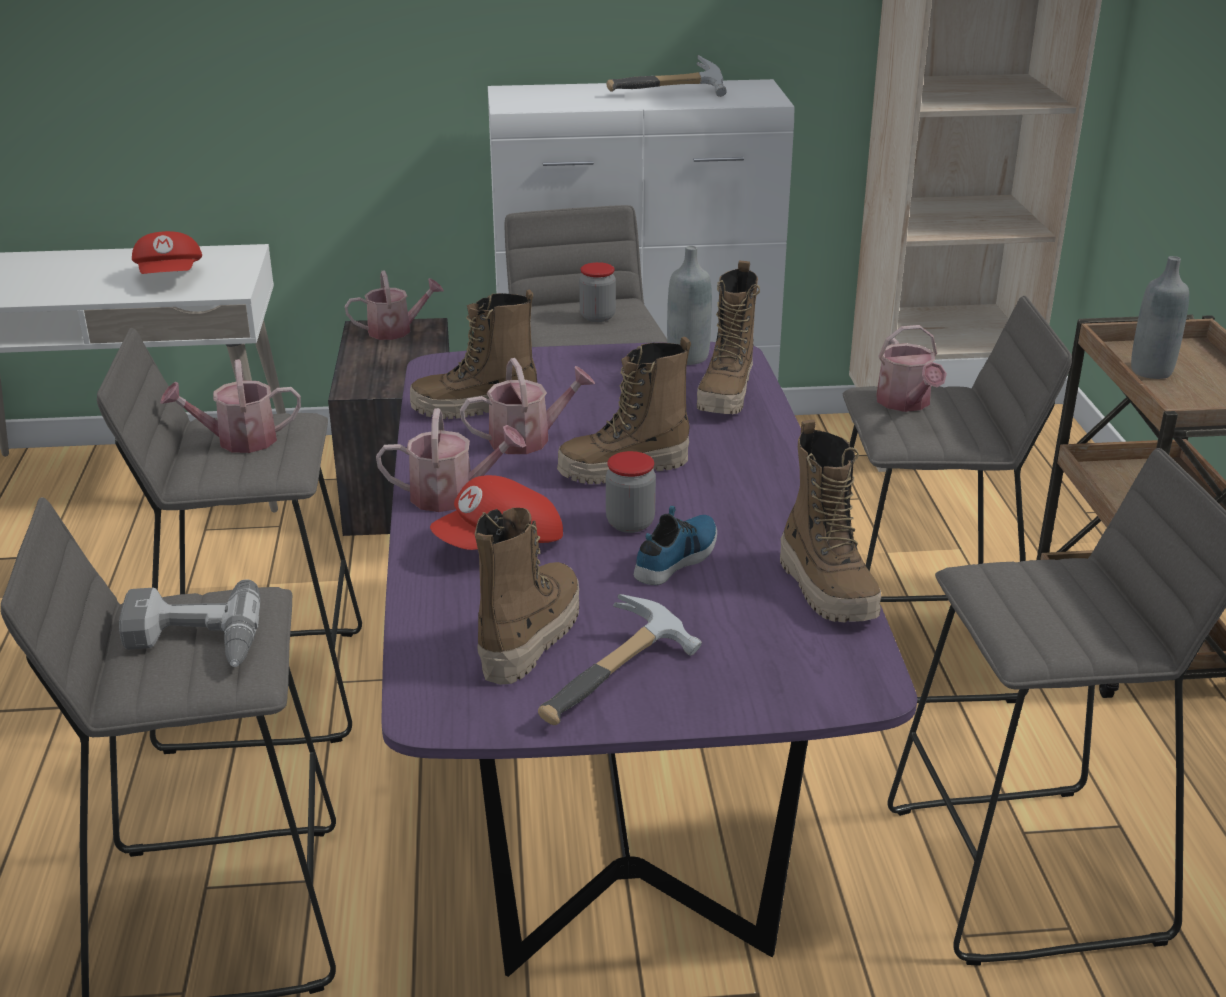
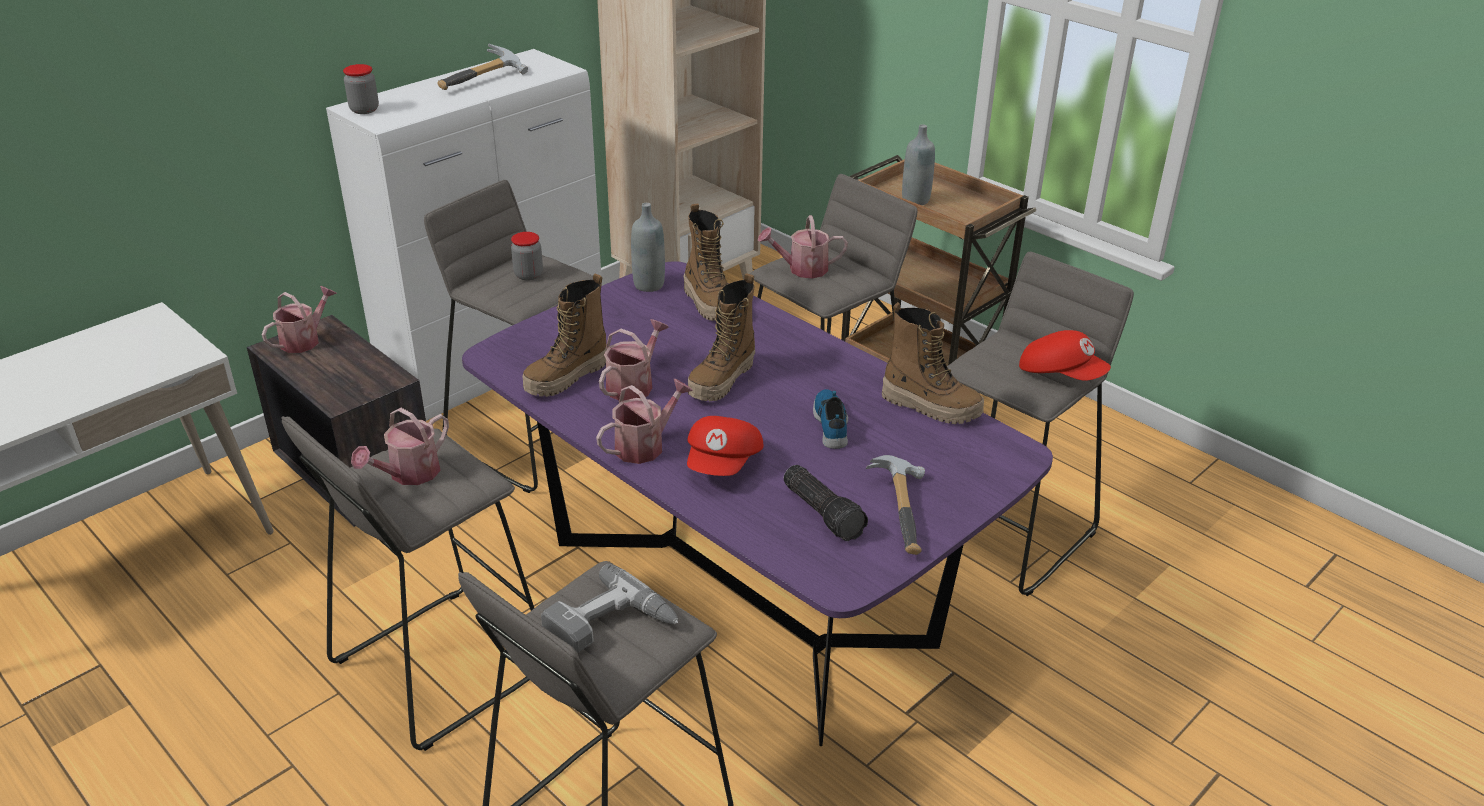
camera: 40 degrees left, 5 degrees up
red cap [132,231,202,274] -> red cap moved to [1019,330,1111,381]
boot [474,508,579,685] -> flashlight [784,465,868,541]
jar [606,451,656,533] -> jar moved to [343,64,379,114]
watering can [876,325,947,412] -> watering can turned 135 degrees clockwise [757,215,848,279]

